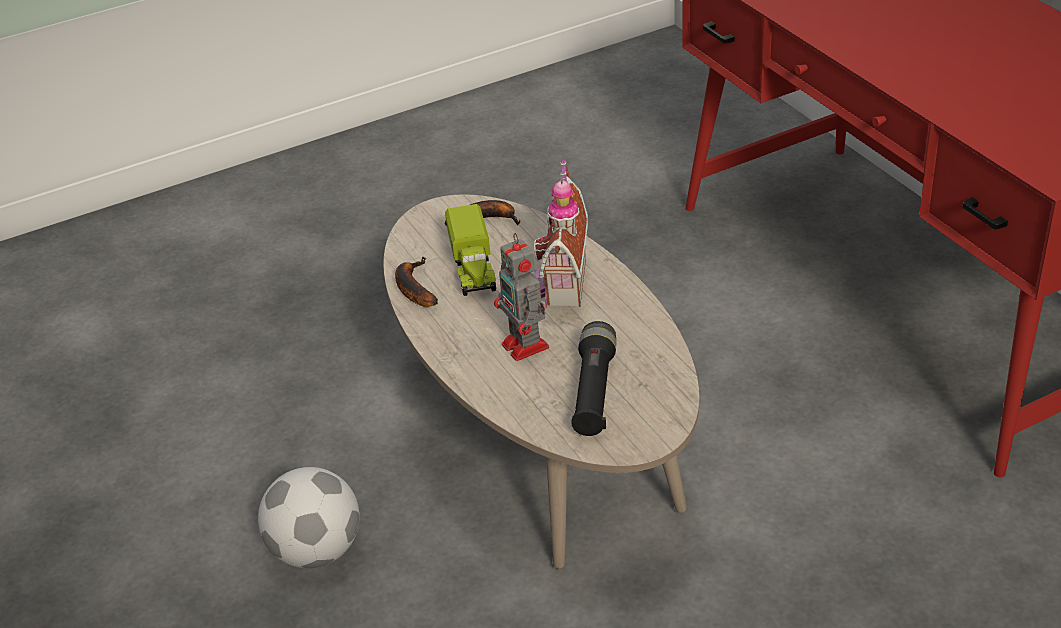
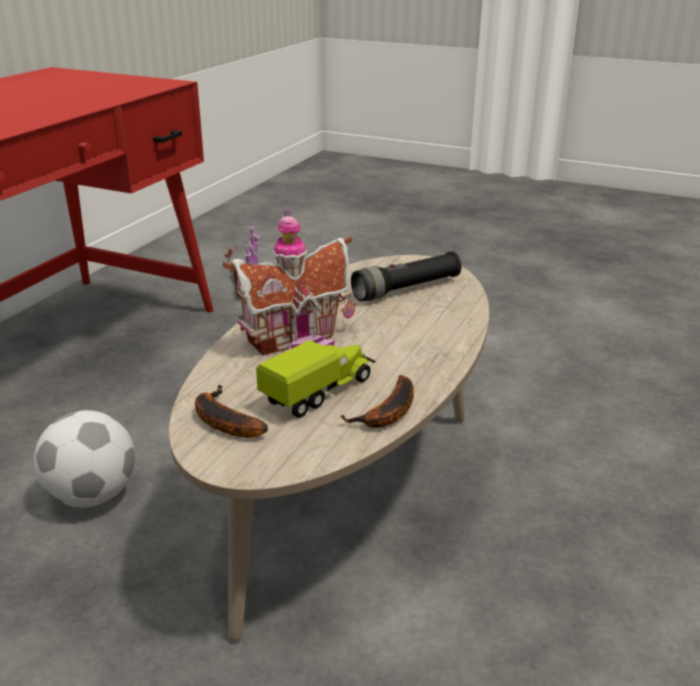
camera: 130 degrees left, 10 degrees down
football [258,467,360,568] -> football moved to [34,410,135,507]
toy robot [494,233,549,361] -> none

